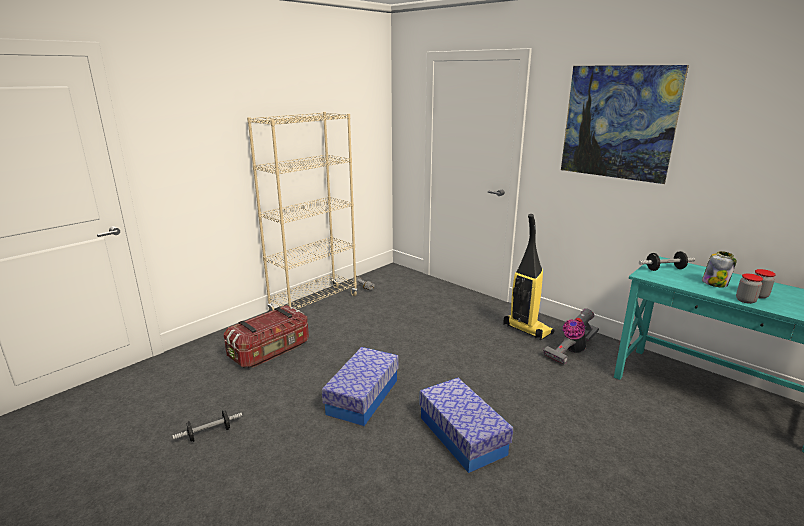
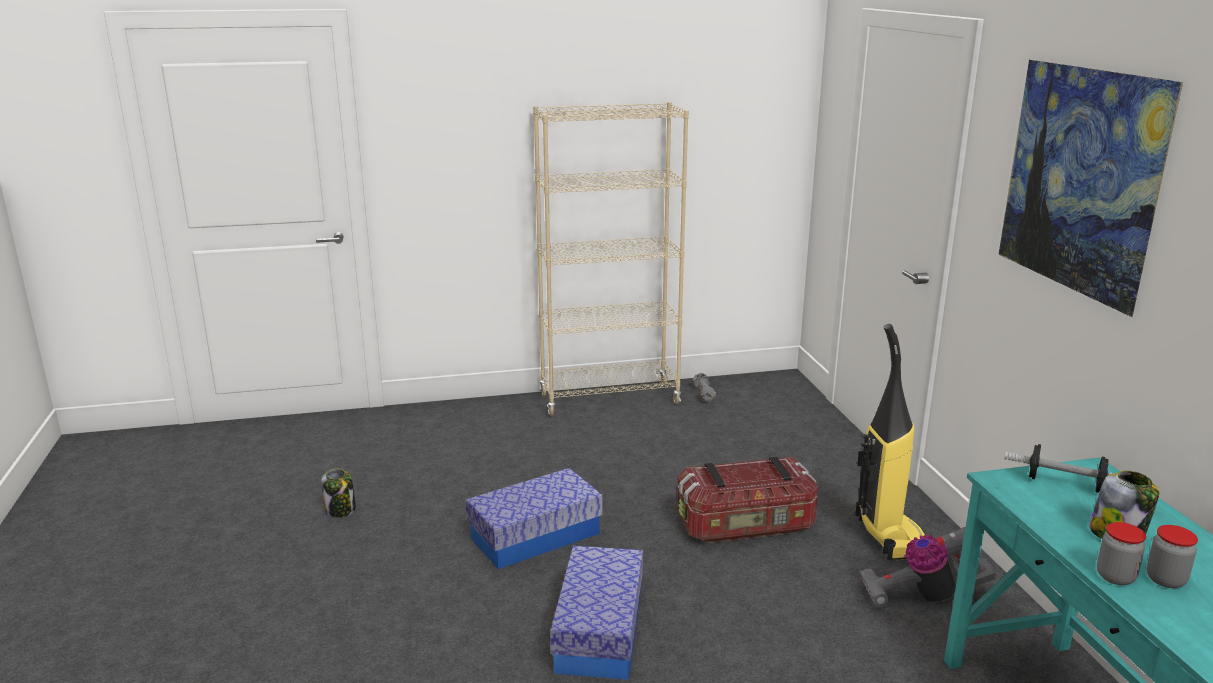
camera: 35 degrees right, 0 degrees up
dumbbell [172,410,242,442] -> jar [321,469,356,518]
storage box [224,305,309,368] -> storage box moved to [677,456,818,543]

